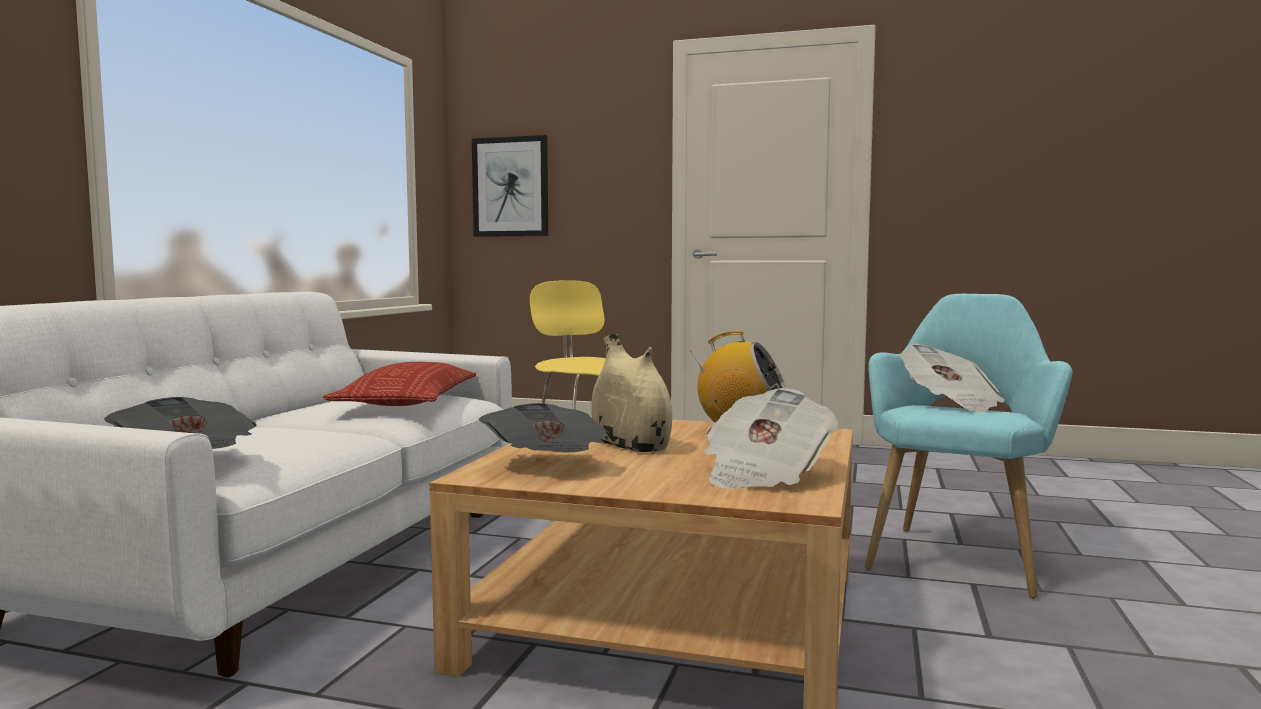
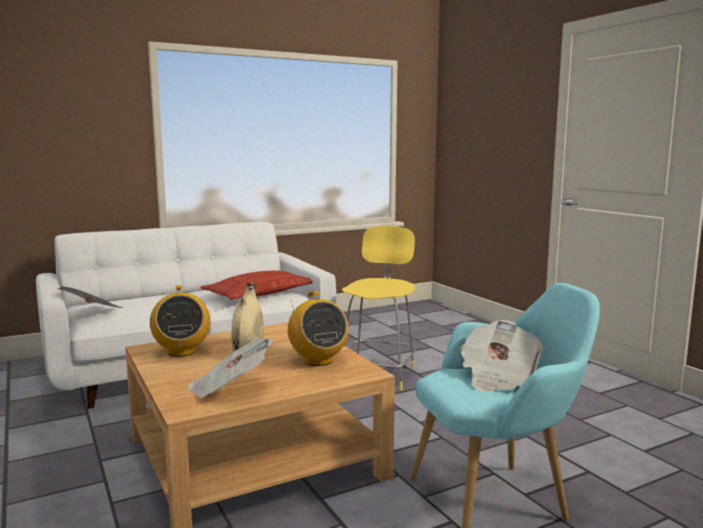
camera: 45 degrees right, 5 degrees up
picture [472,135,548,237] -> none
newspaper [479,403,609,452] -> radio [150,285,210,357]

